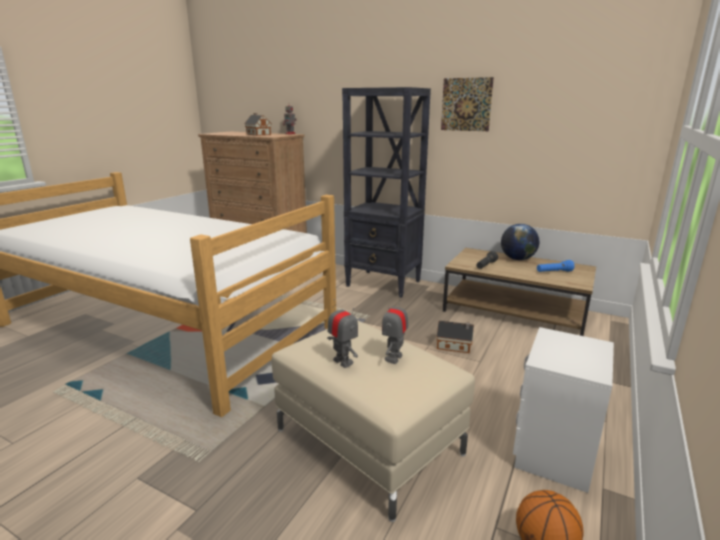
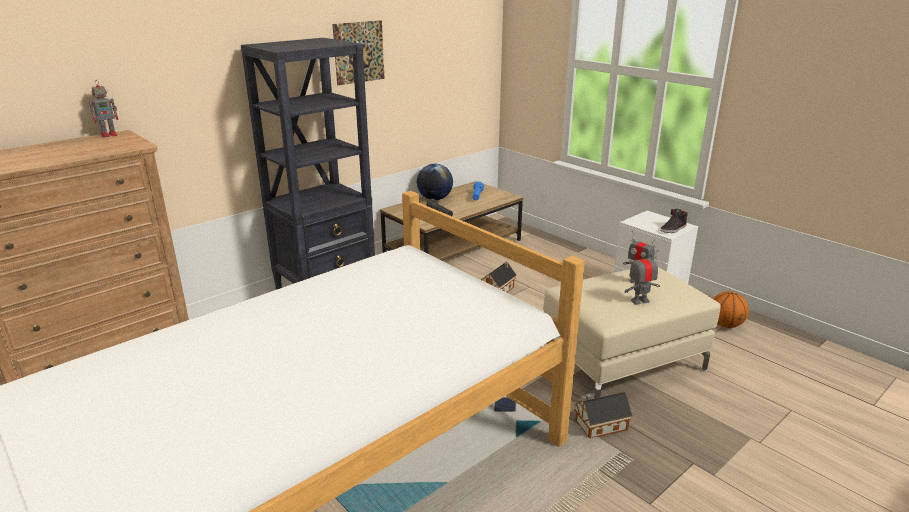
camera: 70 degrees left, 5 degrees up
toy house [244,113,271,136] -> toy house moved to [574,392,633,438]
none -> black shoe [660,209,688,233]

